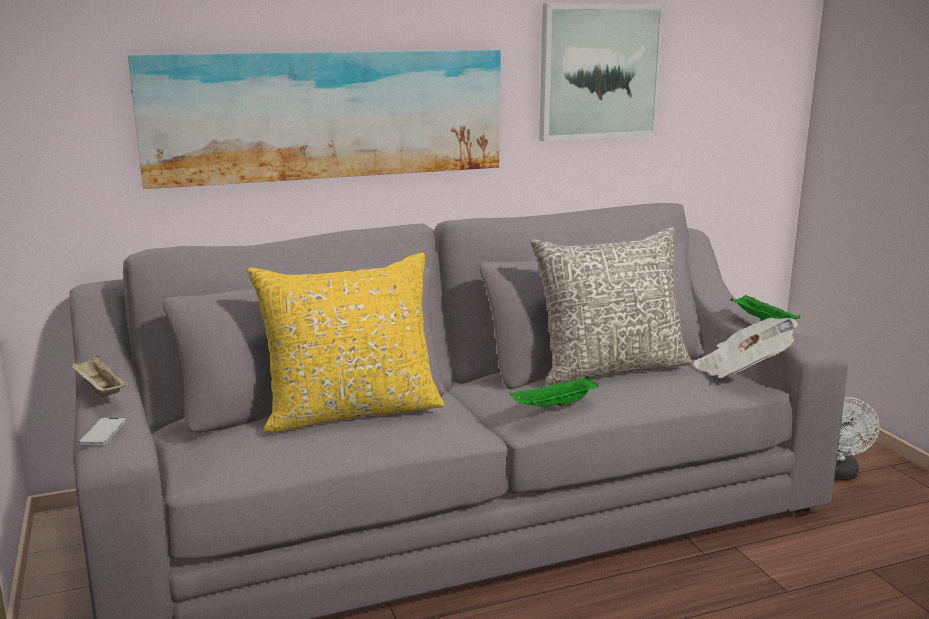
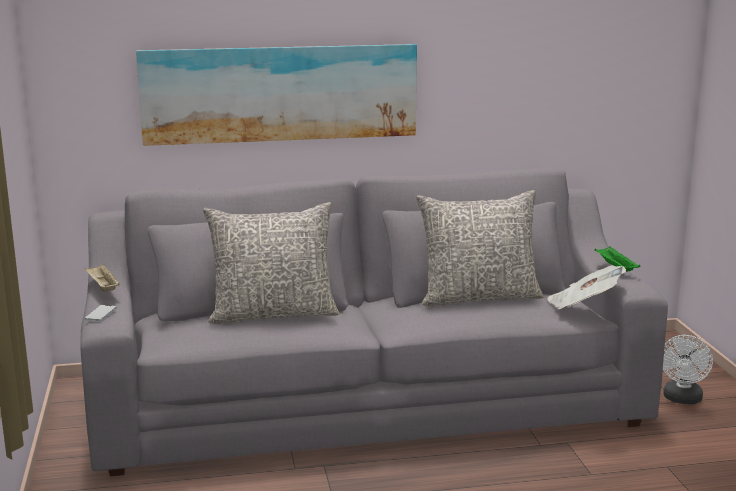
camera: 10 degrees right, 0 degrees up
yellow pillow [247,253,444,433] -> grey pillow [203,202,339,324]
green tray [510,376,599,407] -> none
picture [539,3,666,142] -> none

